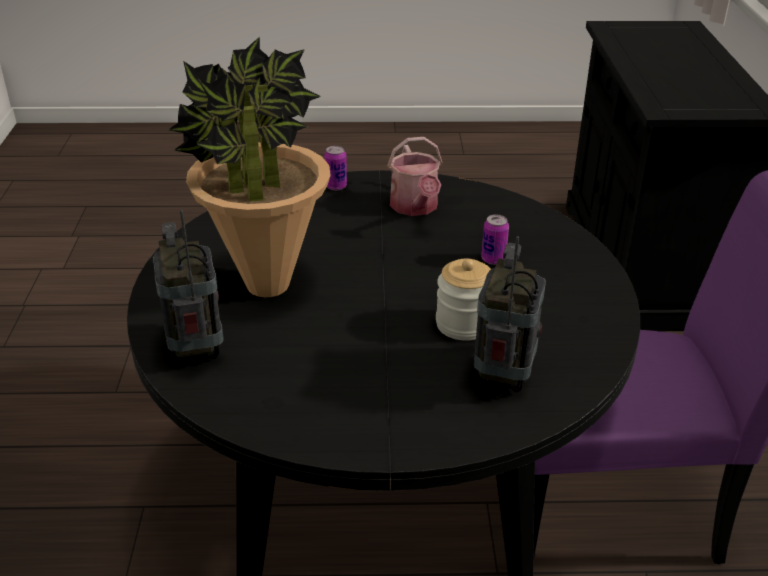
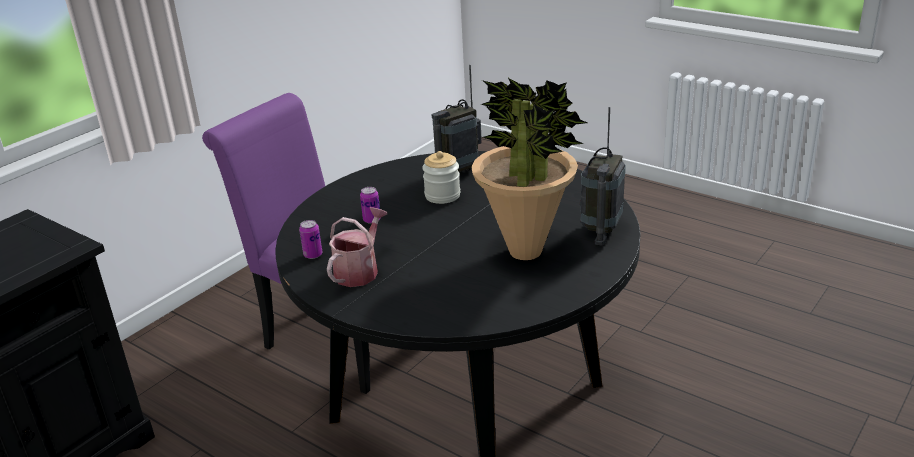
camera: 140 degrees left, 5 degrees down
can [324,146,347,191] -> can moved to [299,220,322,259]

